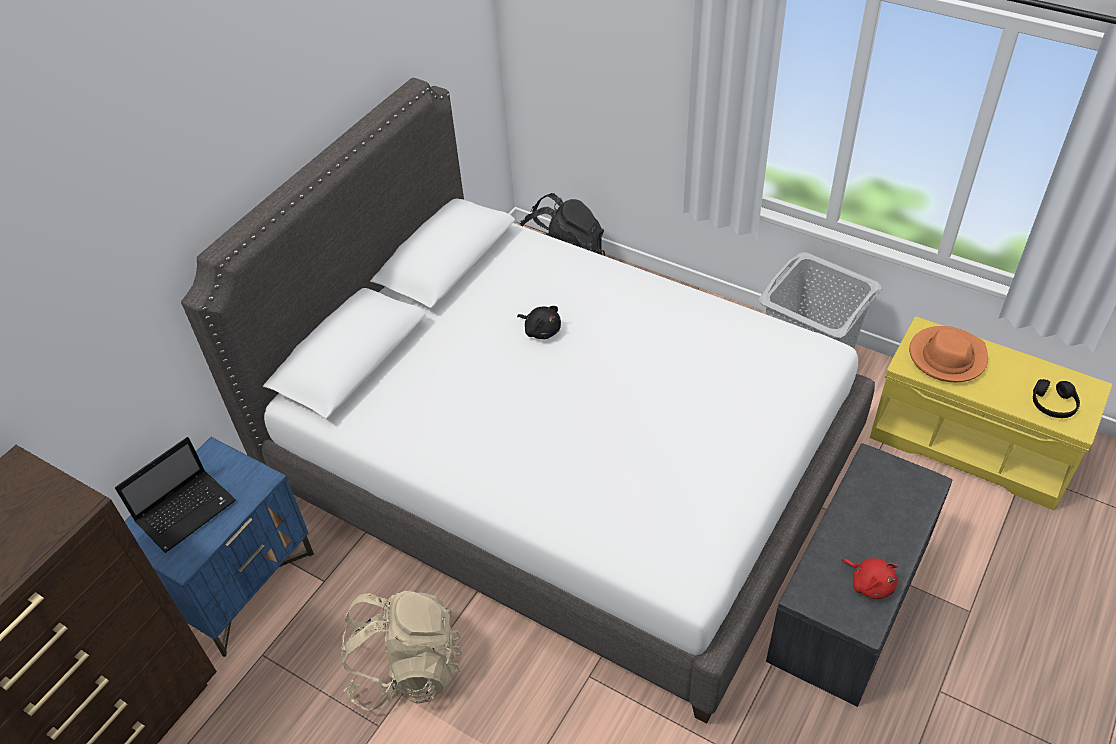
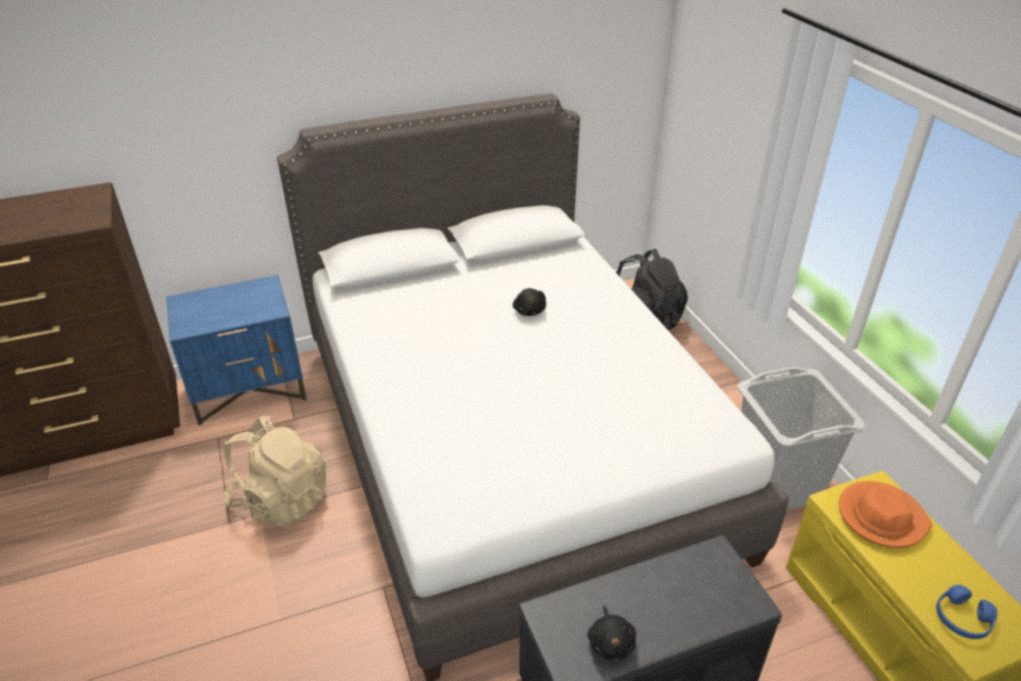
camera: 35 degrees right, 10 degrees down
laptop [115,437,236,553] -> none
red plush toy [842,558,898,600] -> black plush toy [587,606,636,660]
black headphones [1033,379,1080,418] -> blue headphones [936,585,997,639]

